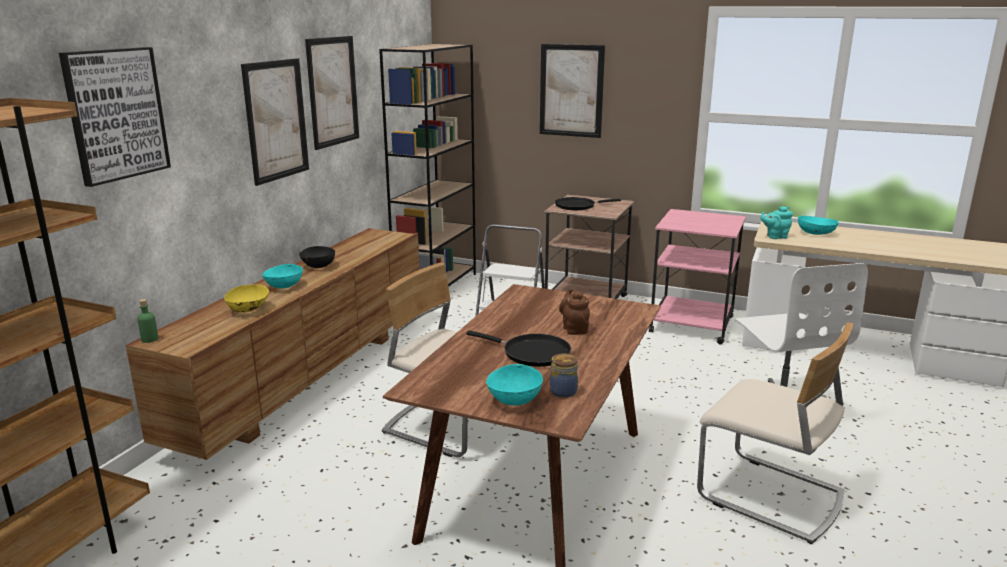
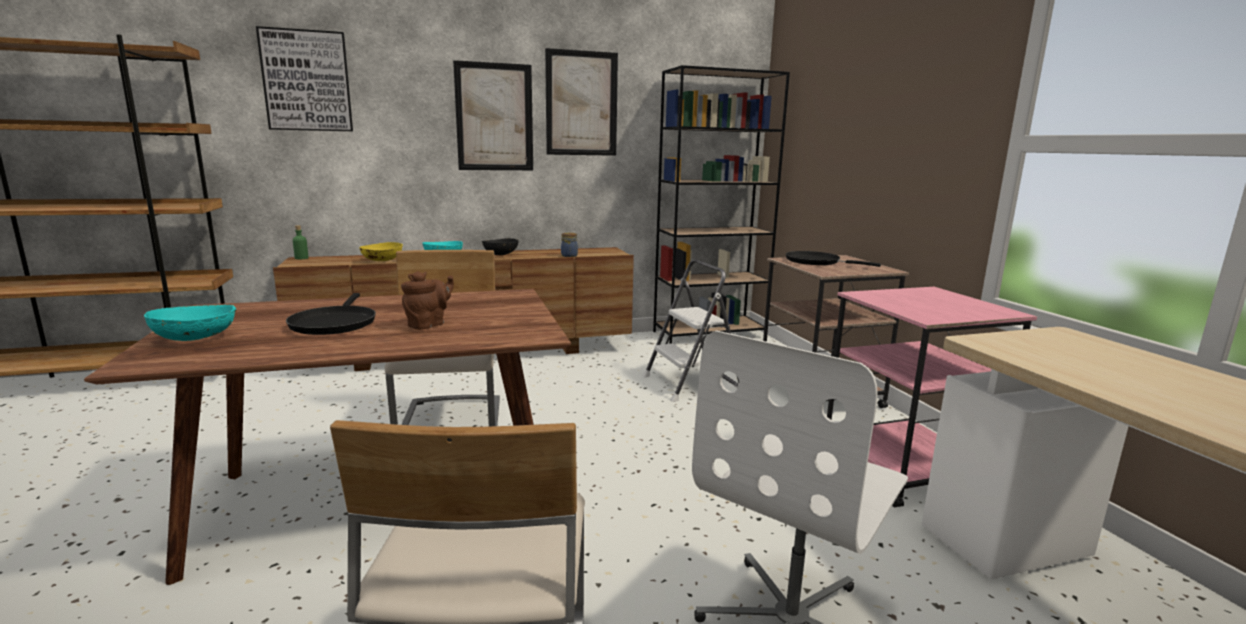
camera: 50 degrees right, 5 degrees down
picture [540,44,605,138] -> none
jar [550,353,578,398] -> jar moved to [561,232,578,257]
turquoise teapot [761,206,793,239] -> none
turquoise bowl [798,216,839,235] -> none

